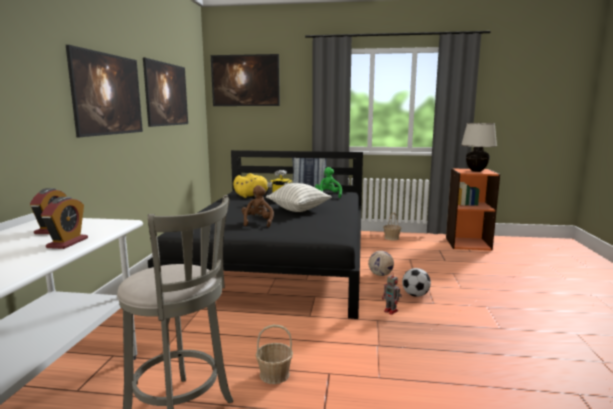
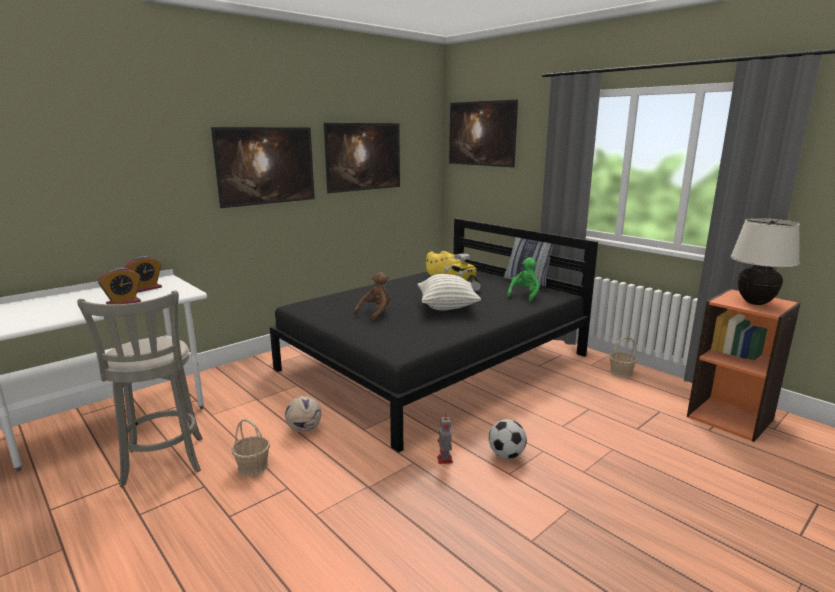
camera: 40 degrees right, 5 degrees up
football [368,251,394,276] -> football moved to [285,396,321,432]

